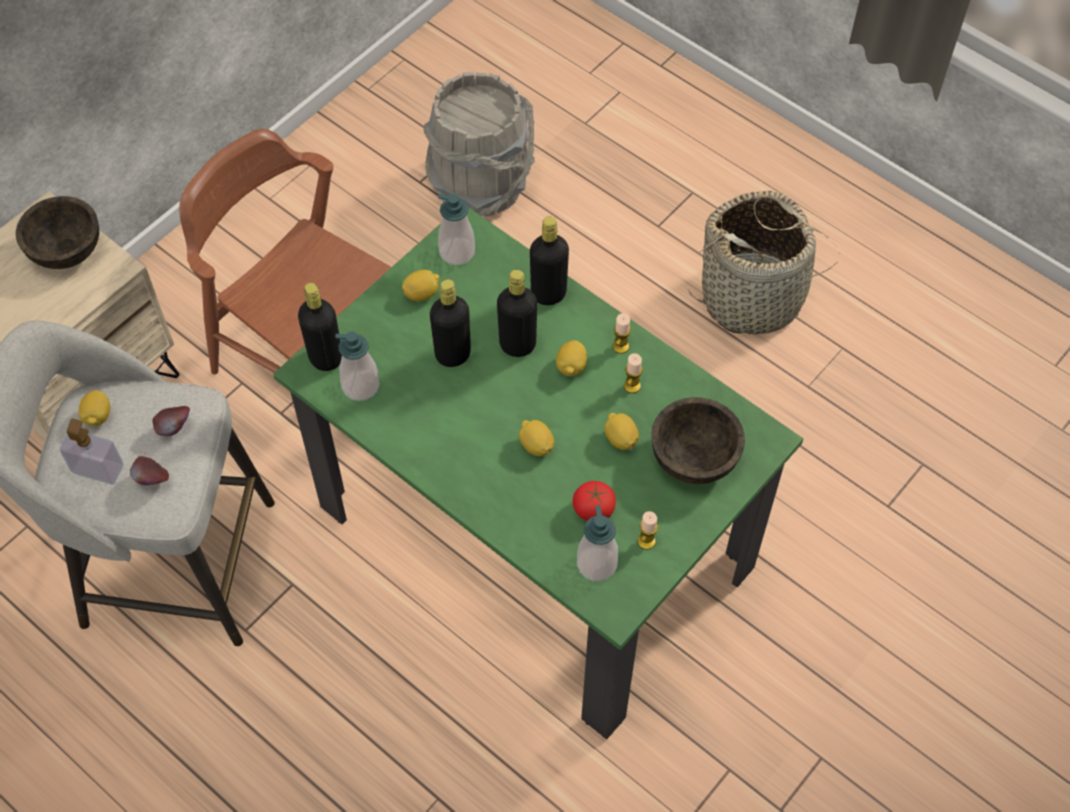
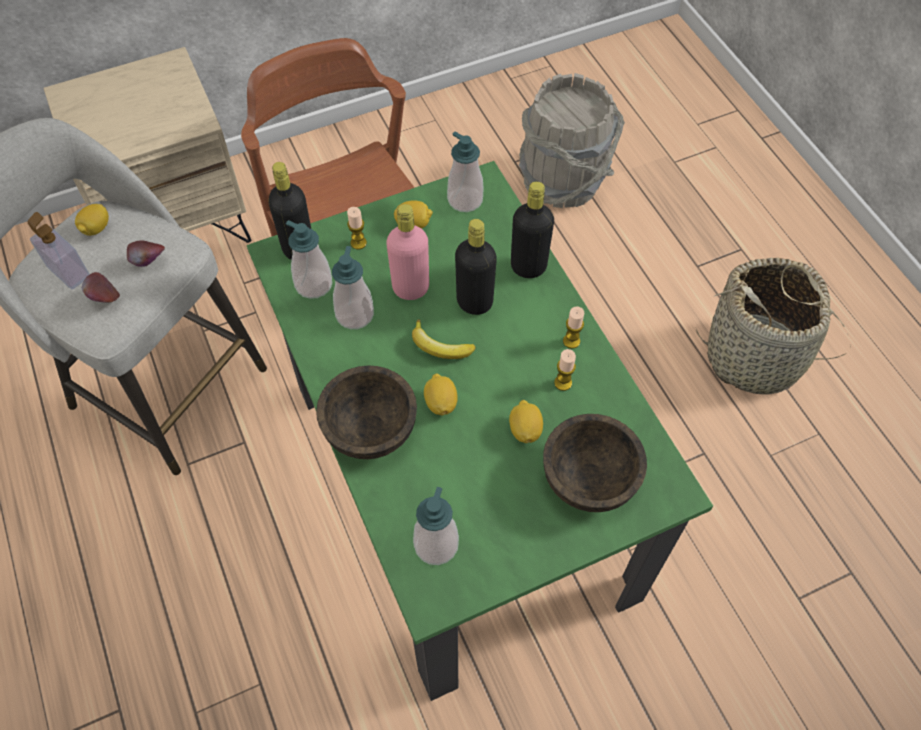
camera: 25 degrees right, 0 degrees up
brown bowl [16,196,99,269] -> brown bowl moved to [316,366,417,459]
black bottle [430,279,471,367] -> pink bottle [386,204,429,300]
lemon [556,340,587,376] -> none
tomato [572,481,616,521] -> none
candle [638,511,658,550] -> candle moved to [347,207,367,250]
none -> soap dispenser [332,246,374,329]
none -> banana [412,319,476,359]

